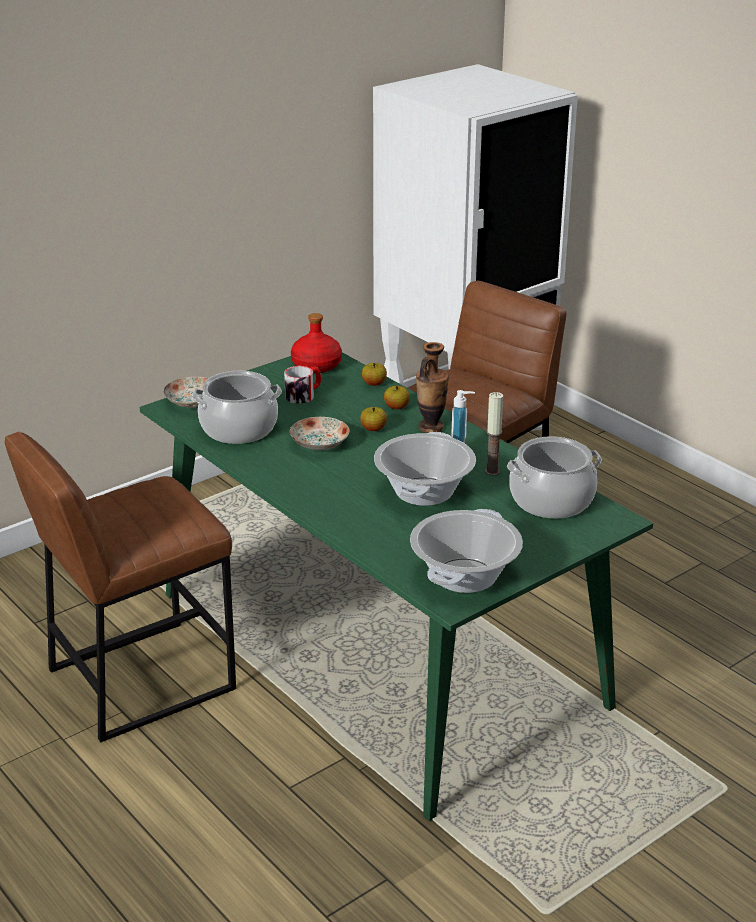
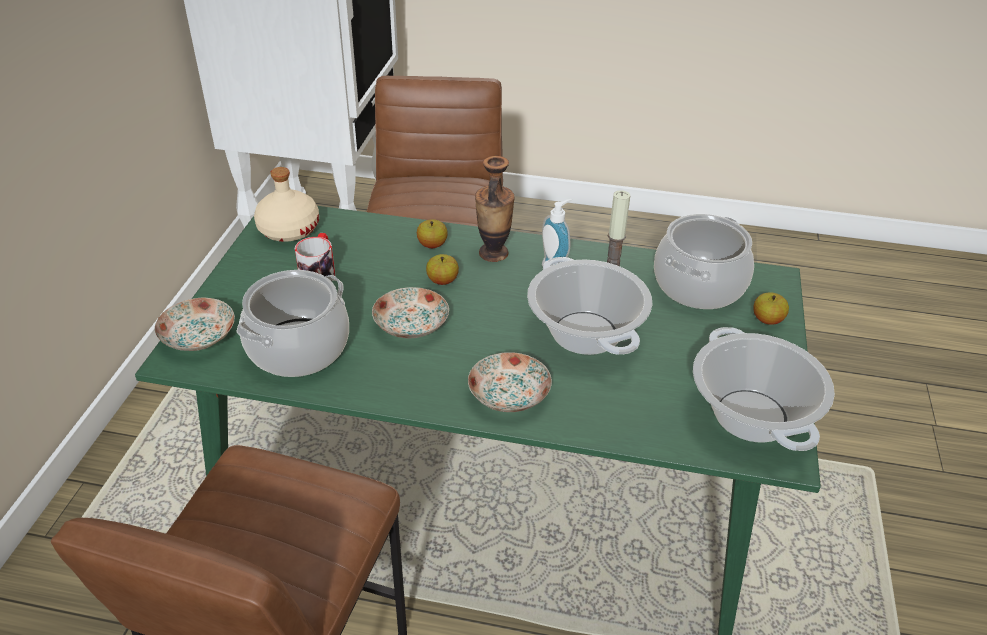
camera: 40 degrees left, 10 degrees up
red bottle [291,313,342,373] -> beige bottle [254,167,319,242]
apple [362,363,387,386] -> apple moved to [753,292,789,325]
none -> plate [468,352,552,412]

